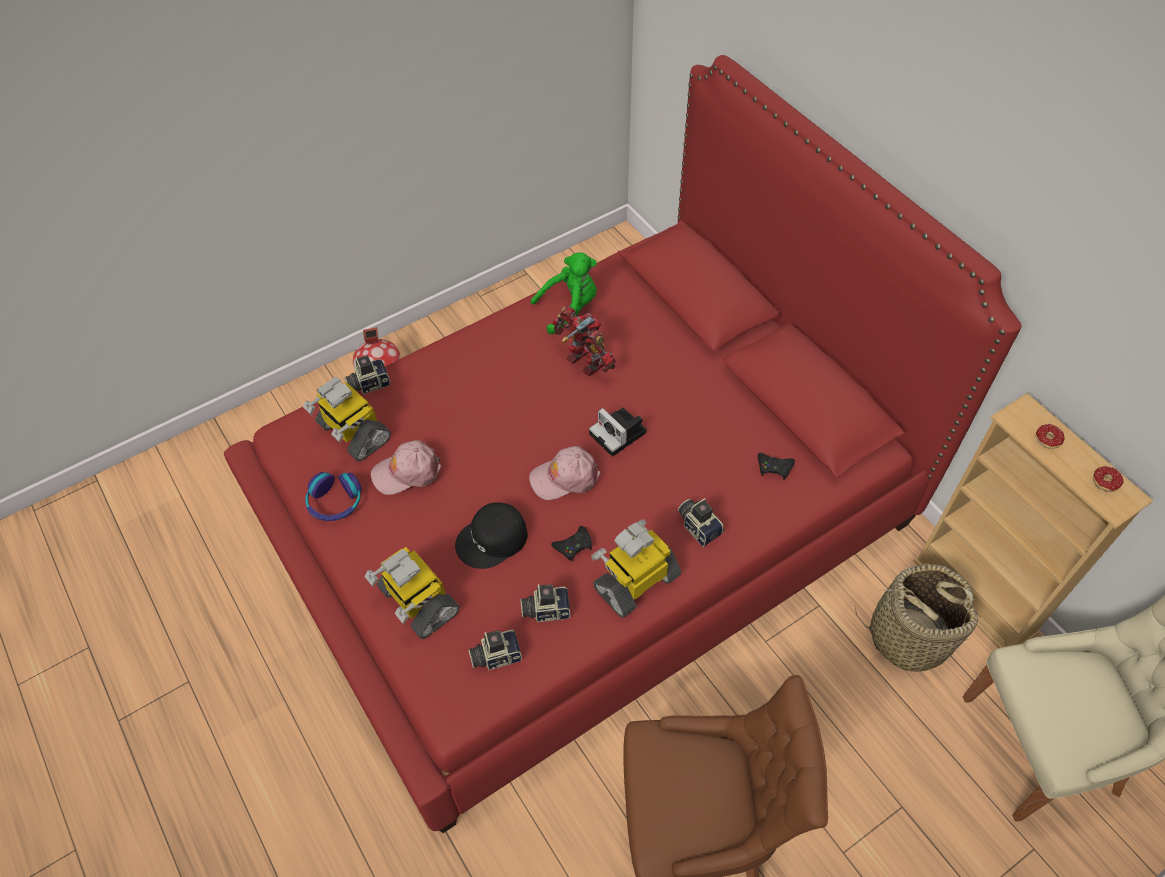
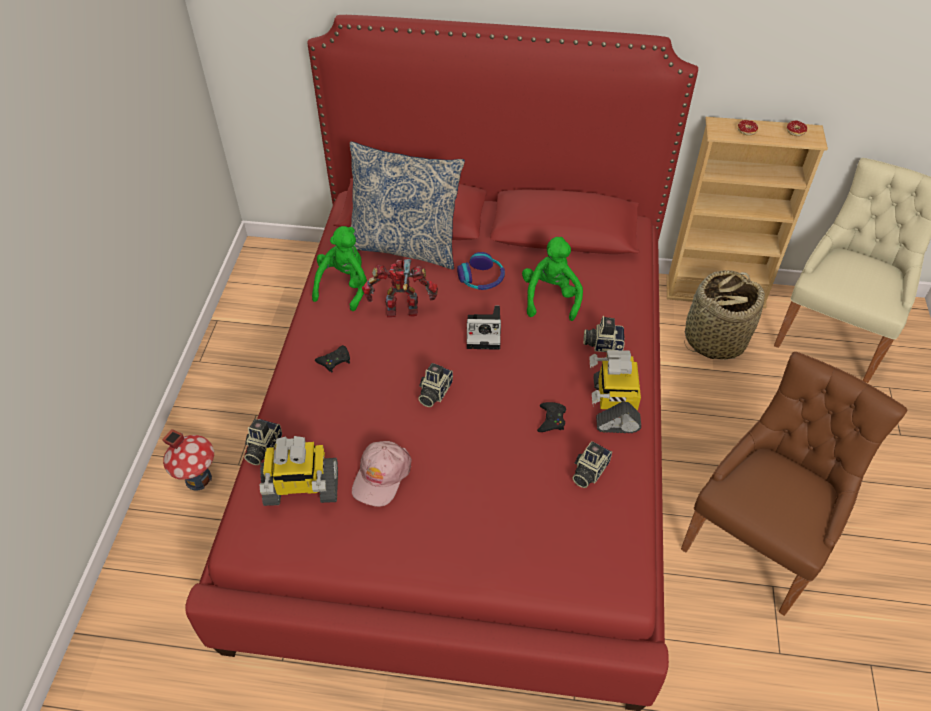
camera: 50 degrees left, 5 degrees down
headphones [305,472,362,521] -> headphones moved to [457,252,505,290]
toy robot [364,547,460,639] -> none
black cap [455,502,528,569] -> none
camera [468,630,522,670] -> camera moved to [418,363,453,407]
pink cap [529,446,600,500] -> none
black game controller [758,453,795,480] -> black game controller moved to [315,345,350,373]
none -> pillow [350,142,465,270]
none -> green plush toy [522,237,583,321]

